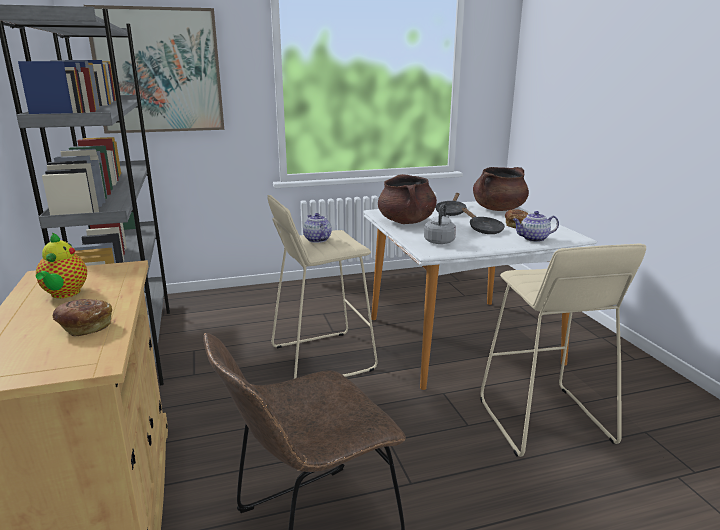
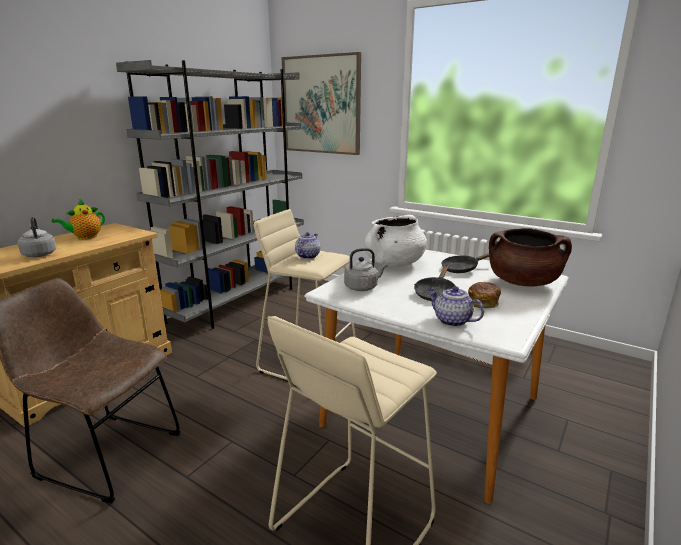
camera: 50 degrees right, 0 degrees up
bread [52,299,112,337] -> grey kettle [18,217,56,257]
brown cooking pot [378,174,437,224] -> white cooking pot [364,215,427,267]

